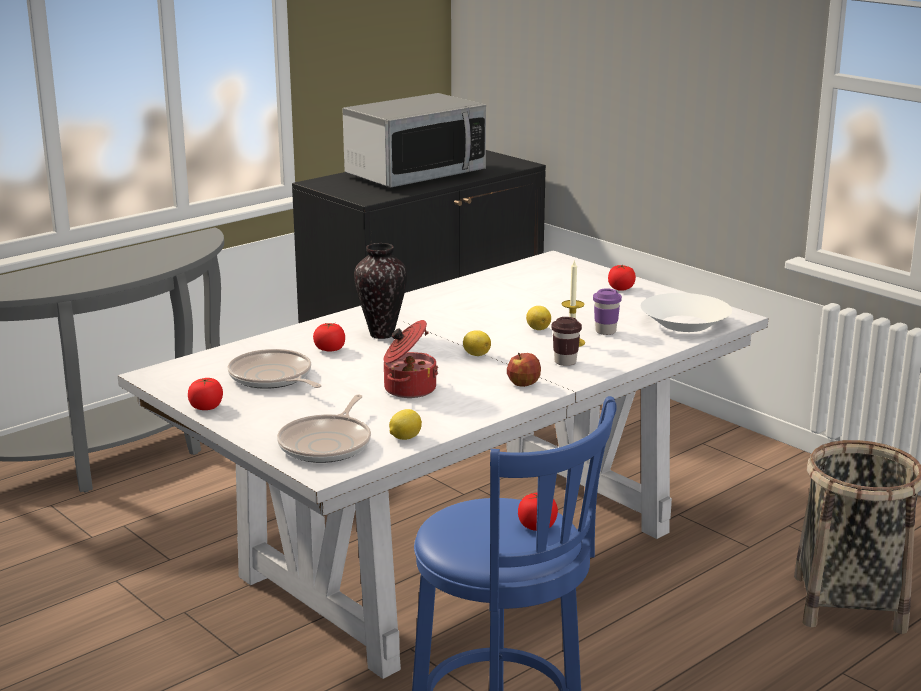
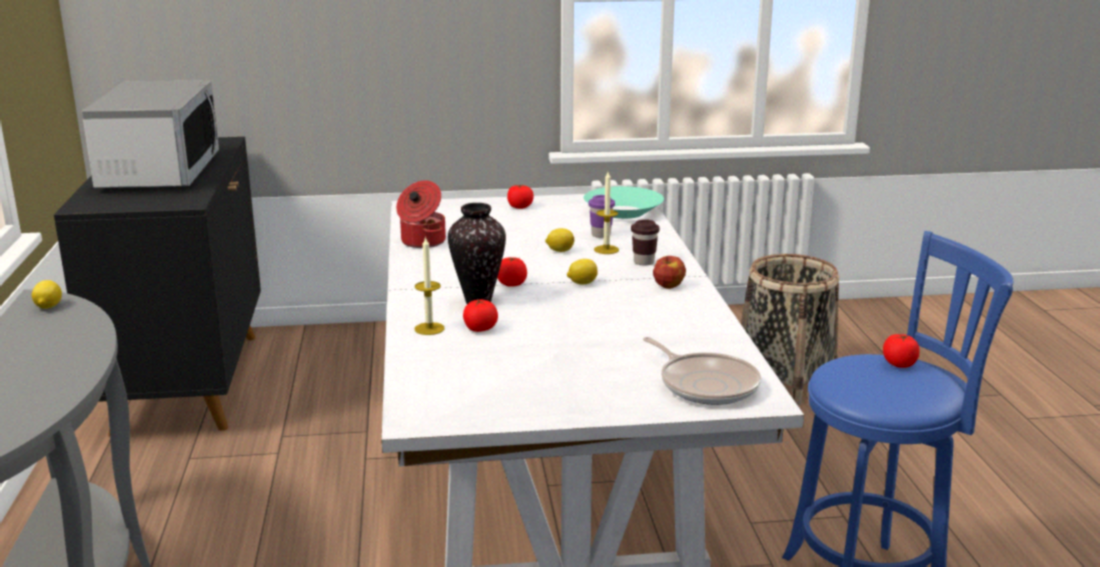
camera: 55 degrees left, 0 degrees up
tomato [188,378,223,410] -> tomato moved to [497,257,527,287]
frying pan [228,349,321,389] -> none
cooking pot [384,320,438,398] -> cooking pot moved to [396,180,446,248]
lemon [389,409,422,440] -> lemon moved to [32,280,62,309]
white bowl [641,293,732,332] -> turquoise bowl [584,186,664,219]
none -> candle [414,236,445,335]

